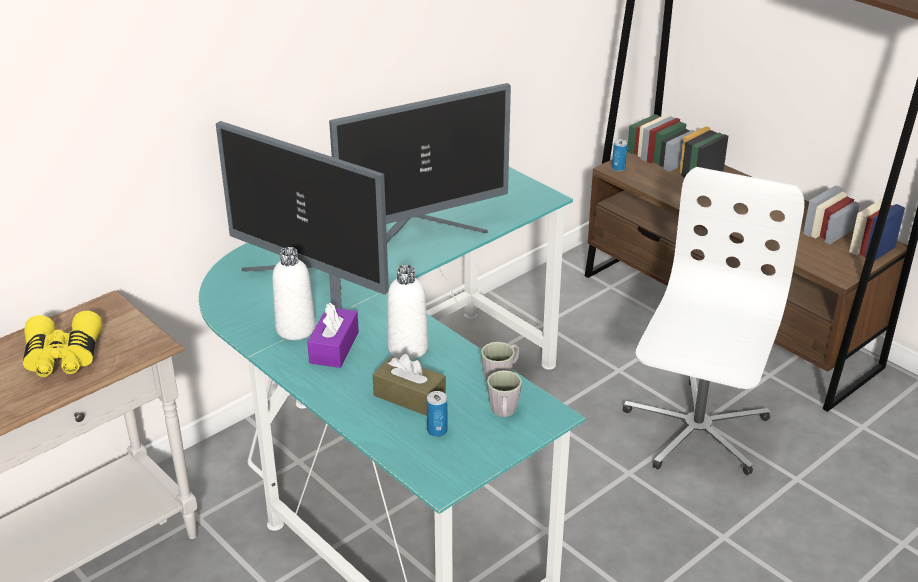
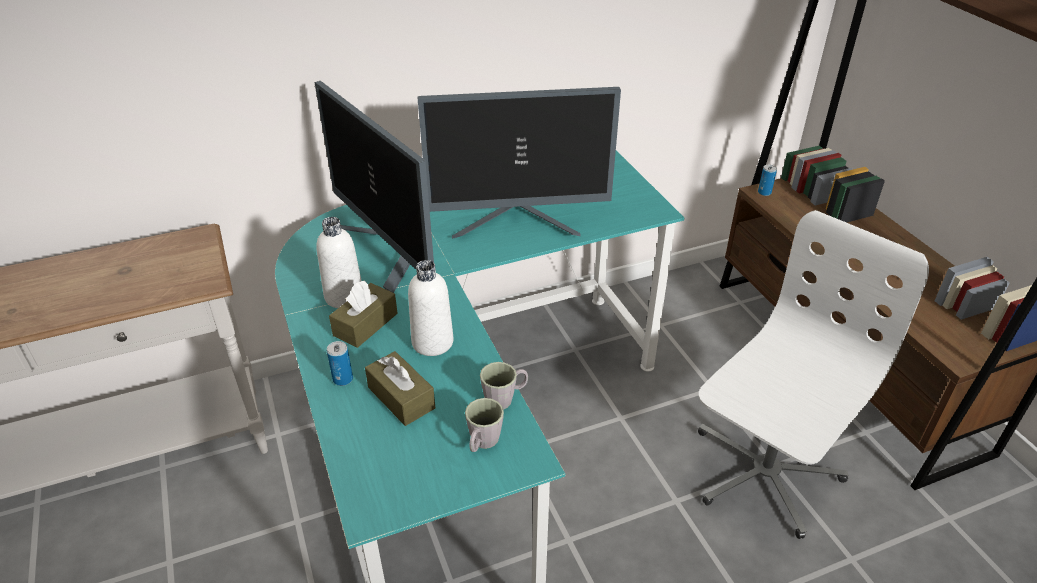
camera: 20 degrees right, 5 degrees up
yellow binoculars [23,311,102,377] -> none
purple tissue box [307,303,359,368] -> brown tissue box [329,280,398,348]
can [427,391,448,437] -> can moved to [327,341,353,386]

